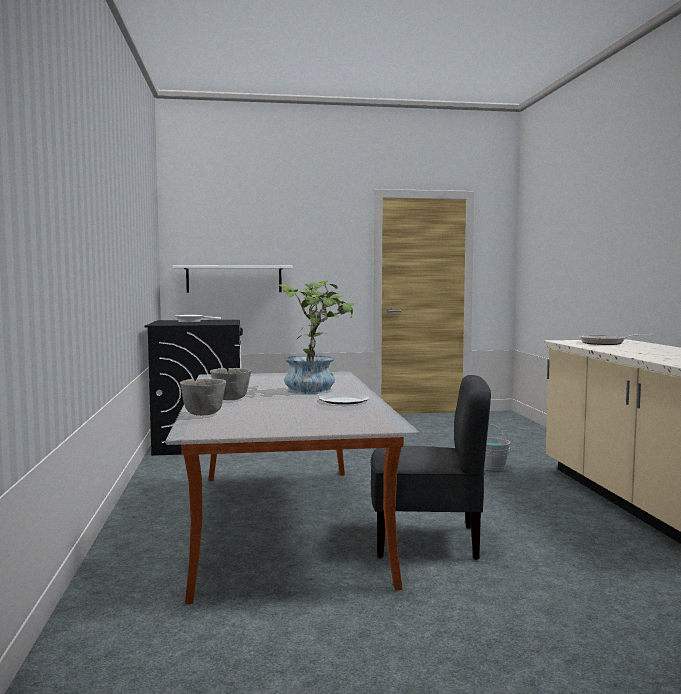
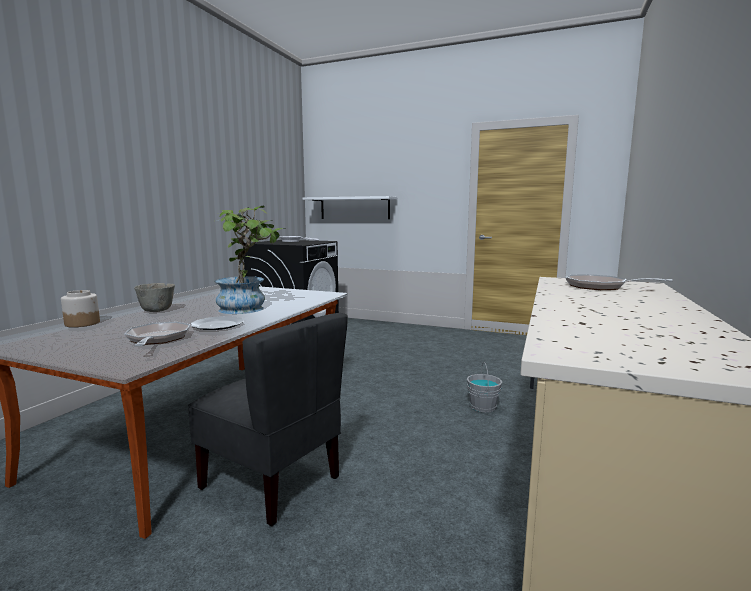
camera: 30 degrees right, 5 degrees up
grey bowl [180,378,226,416] -> jar [61,290,100,327]
none -> frying pan [124,322,190,346]

